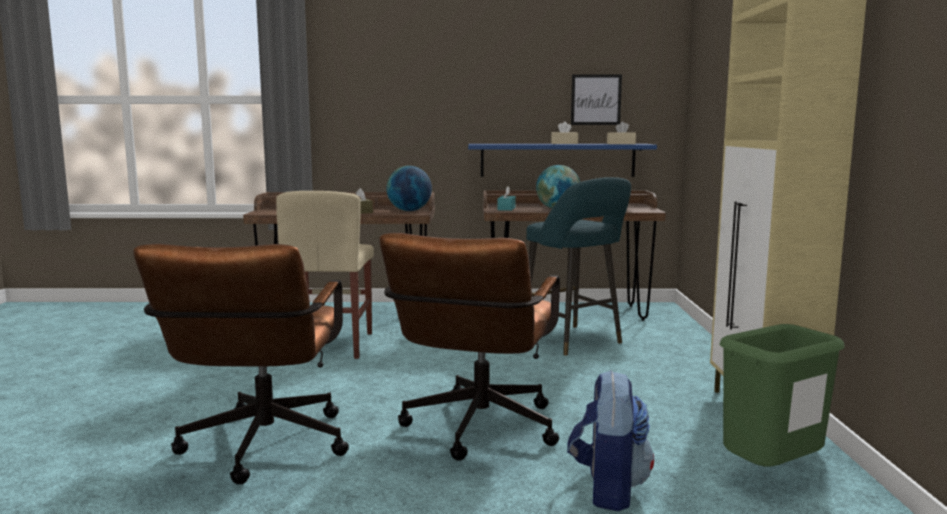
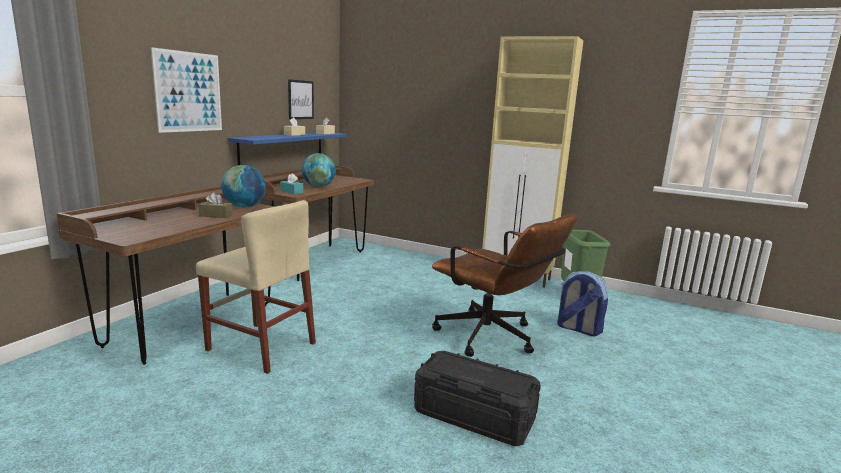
camera: 65 degrees left, 5 degrees up
brown office chair [133,244,349,484] -> black storage box [414,351,541,446]
turquoise stool [526,177,631,356] -> none
none -> picture [150,47,222,133]

